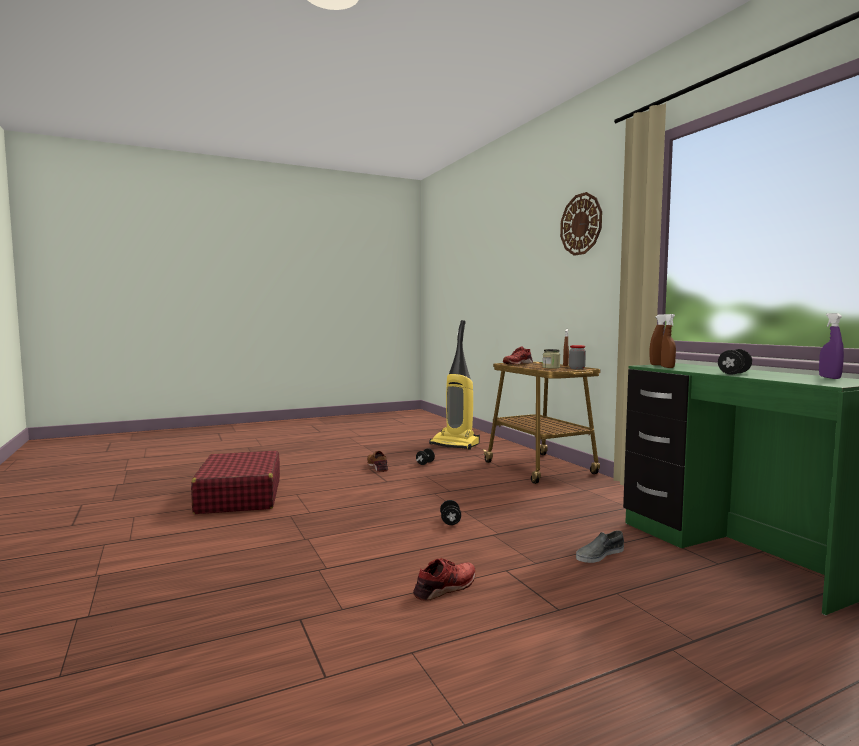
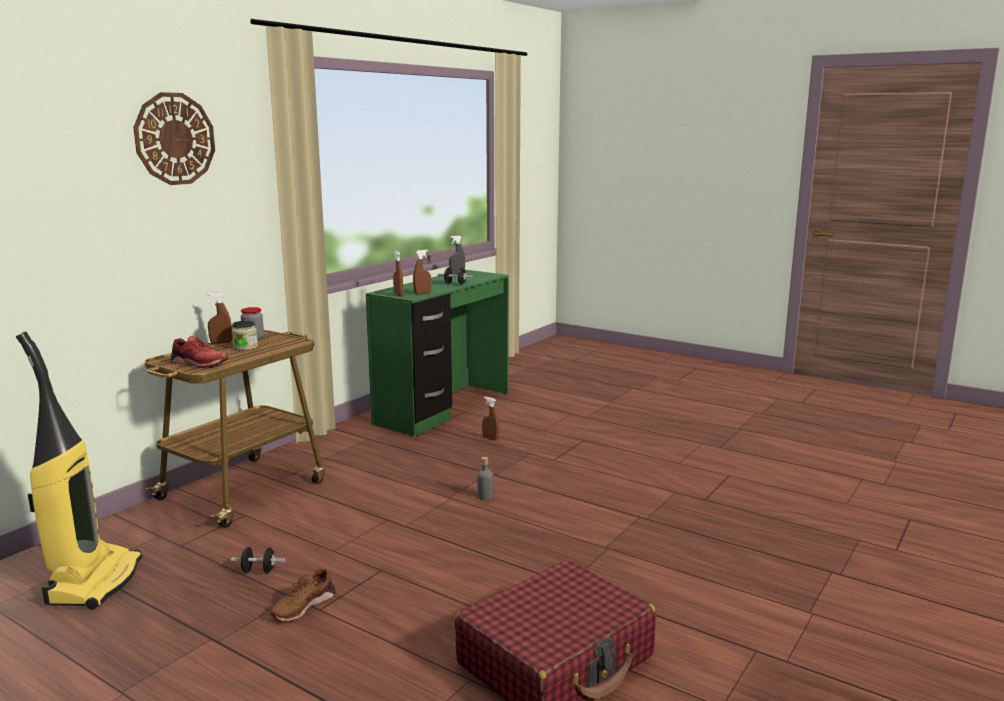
camera: 120 degrees left, 10 degrees up
red shoe [413,558,476,601] -> none
black dumbbell [440,500,461,525] -> grey bottle [477,457,493,500]
grey shoe [576,530,624,563] -> brown spray bottle [482,397,499,440]
purple spray bottle [819,313,844,379] -> grey spray bottle [449,235,465,275]

